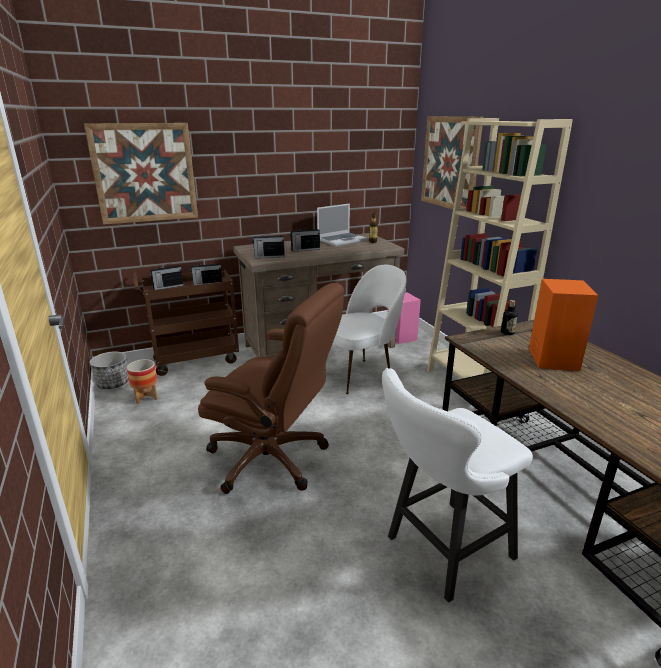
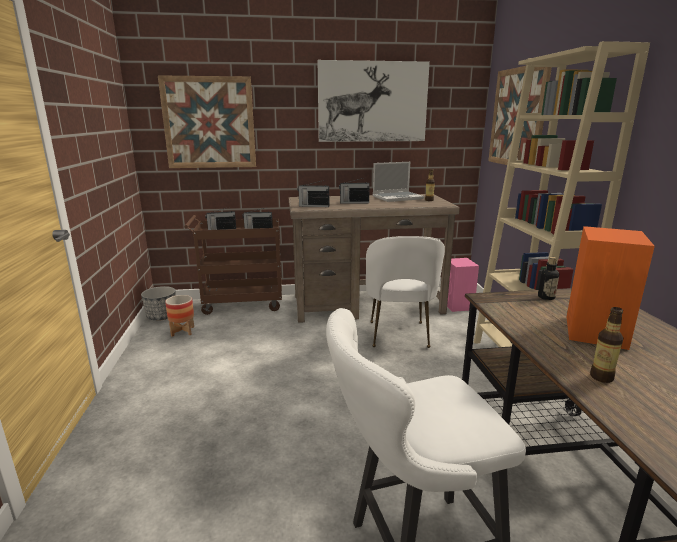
camera: 15 degrees right, 5 degrees down
brown office chair [198,283,344,494] -> none
white chair [333,265,406,394] -> white chair turned 105 degrees clockwise [366,236,445,348]
none -> picture [318,60,430,142]
none -> bottle [590,307,623,383]

